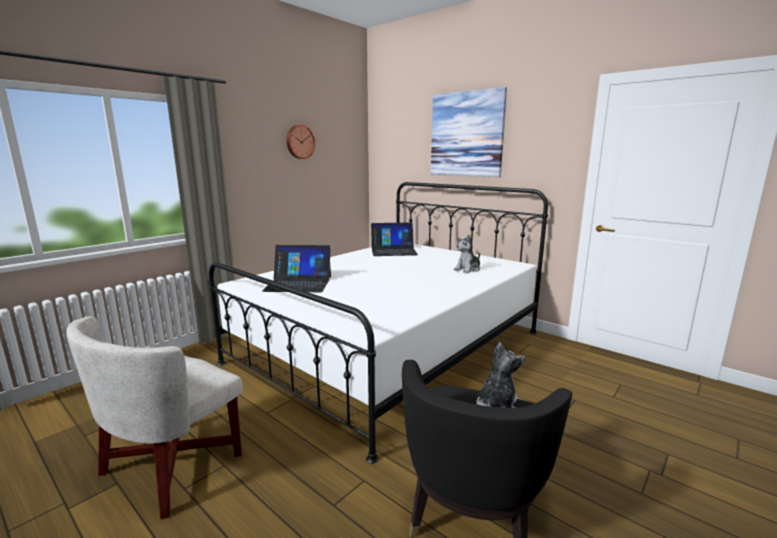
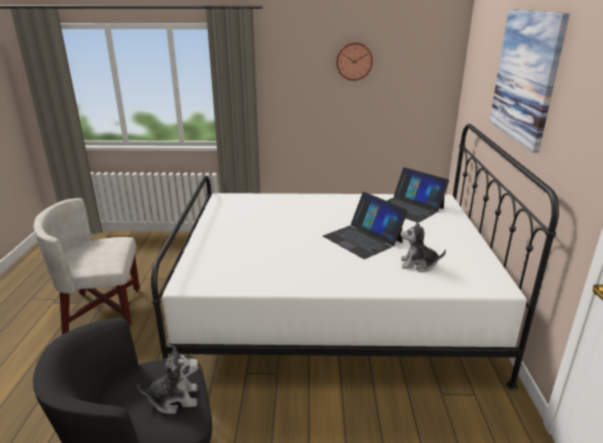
camera: 50 degrees right, 10 degrees up
laptop [262,245,331,292] -> laptop moved to [323,192,408,259]

